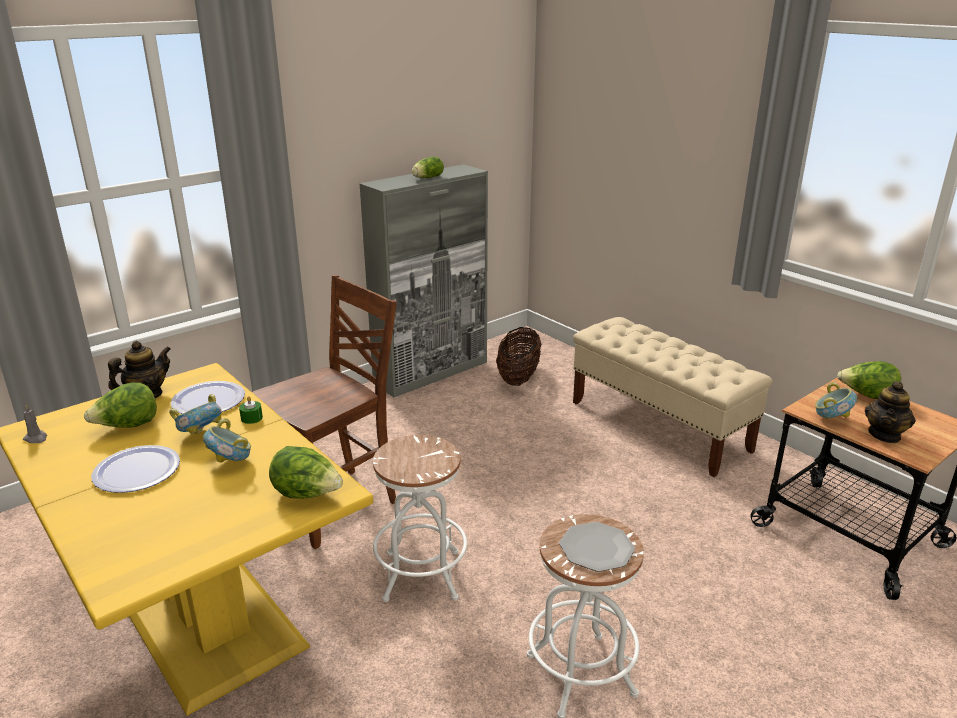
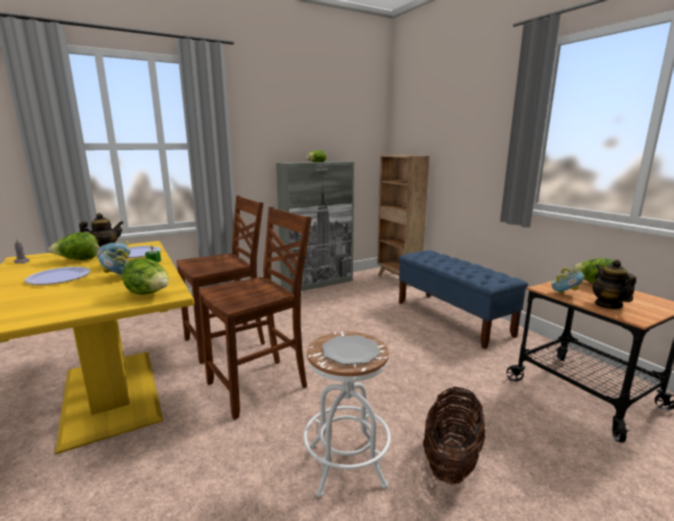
camera: 10 degrees right, 10 degrees down
white stool [373,435,467,602] -> brown chair [198,207,312,420]
basket [496,327,542,386] -> basket moved to [423,387,486,484]
beige bench [573,317,772,477] -> blue bench [398,250,528,349]
teapot [865,381,916,443] -> teapot turned 135 degrees clockwise [592,260,636,309]
none -> brown bookcase [377,155,429,287]

